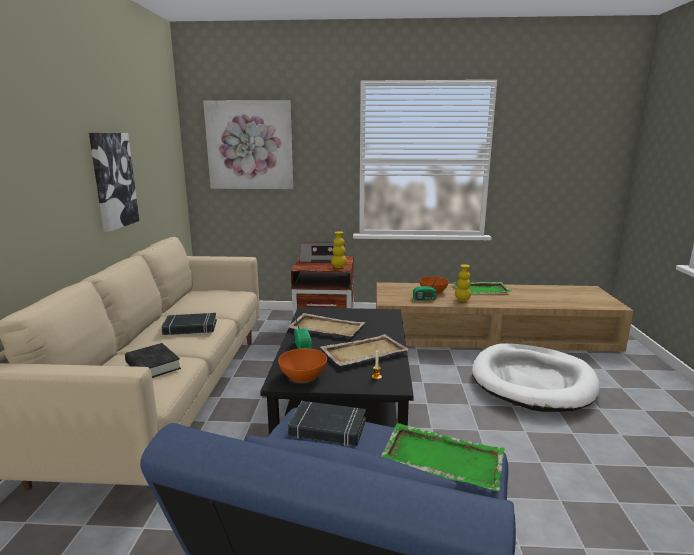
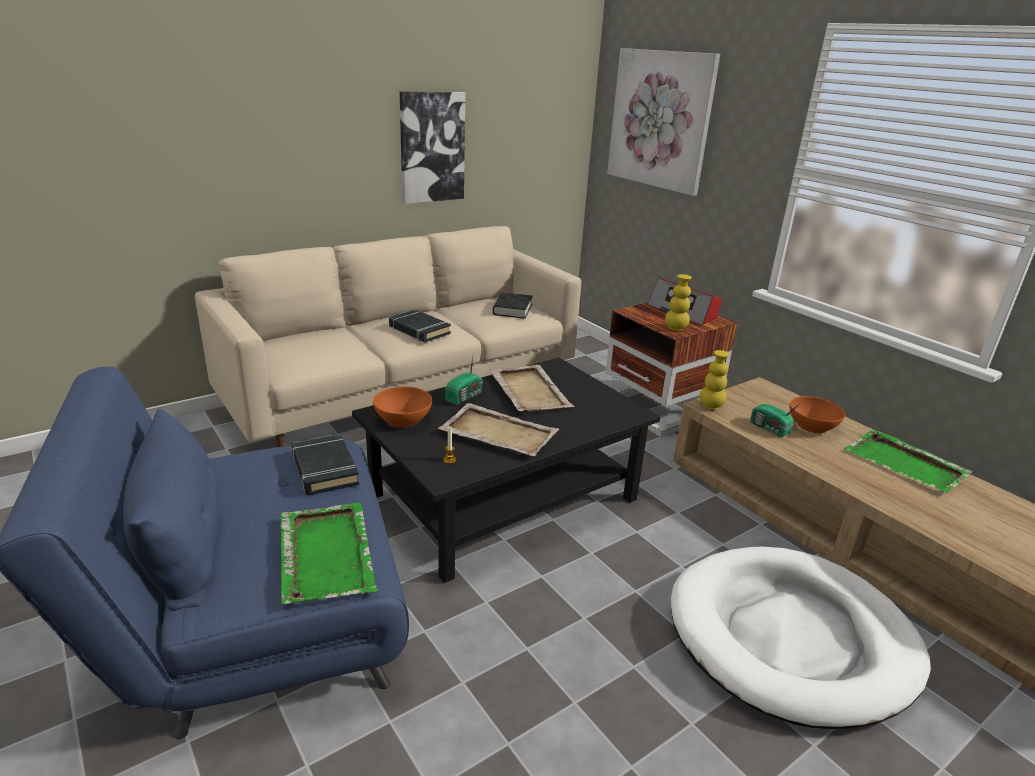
camera: 50 degrees right, 10 degrees up
black book [125,343,181,378] -> black book moved to [492,292,533,319]
yellow vase [455,264,471,301] -> yellow vase moved to [699,350,730,410]

